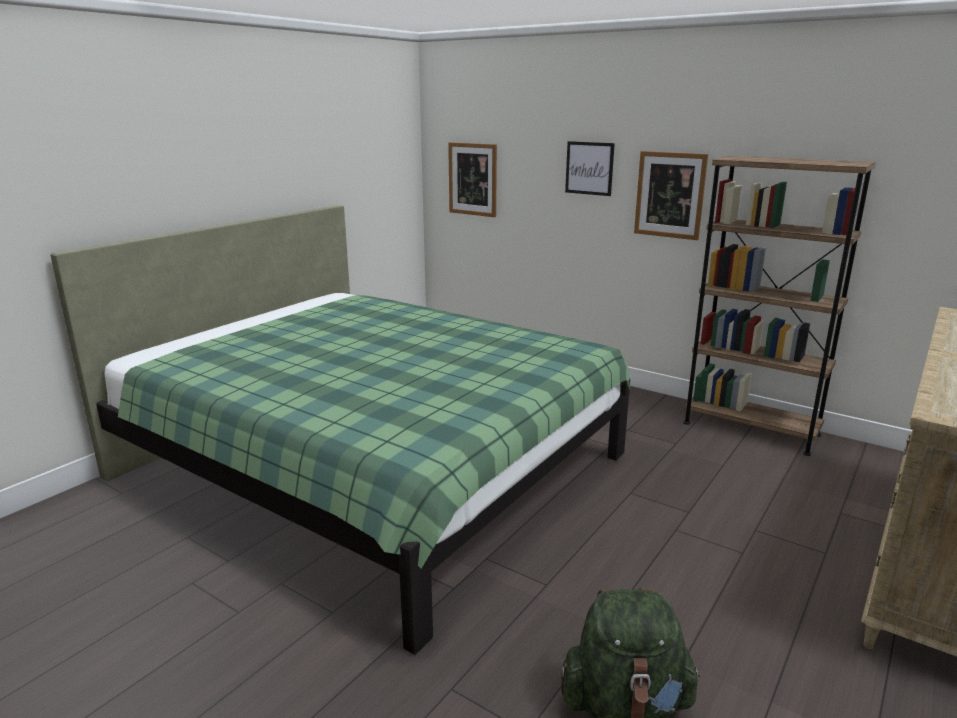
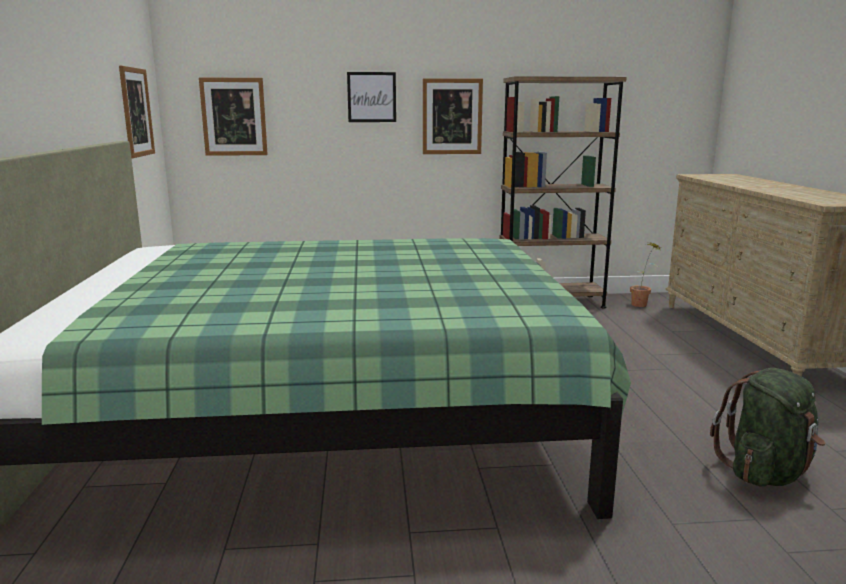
camera: 40 degrees left, 5 degrees down
none -> picture [119,66,155,158]
none -> potted plant [630,242,662,307]

